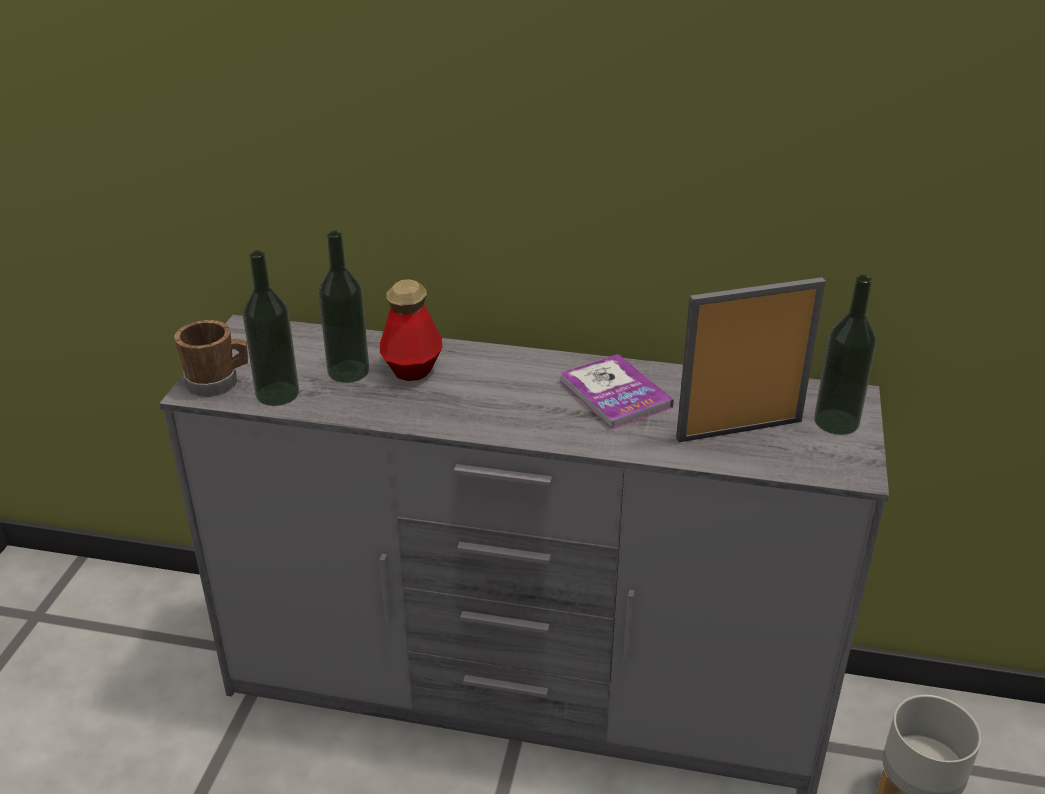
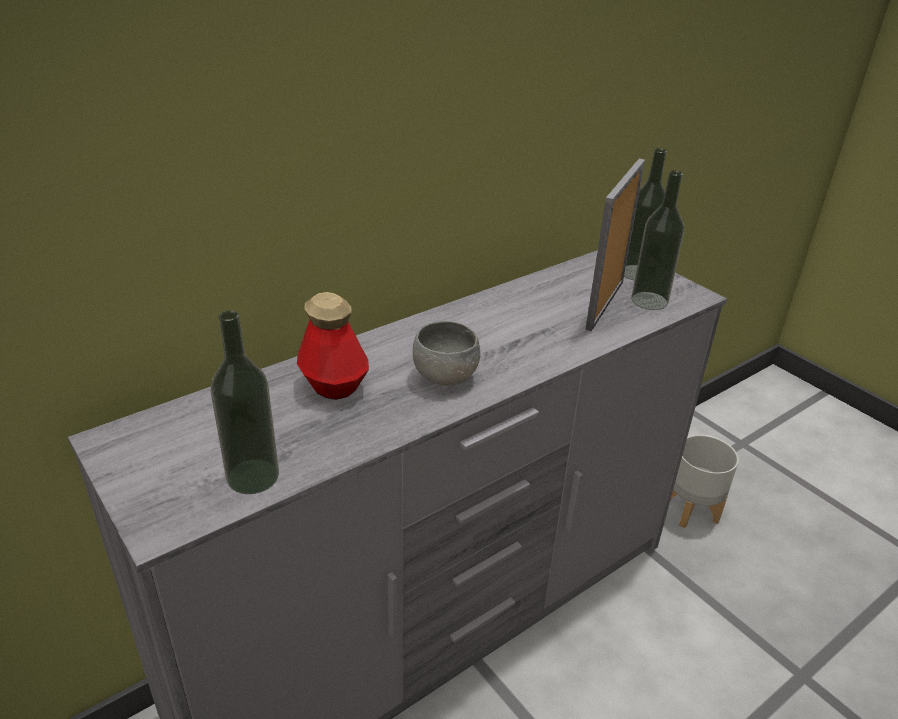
camera: 50 degrees left, 0 degrees up
brown mug [174,320,248,397] -> none
bottle [318,231,369,383] -> bottle moved to [631,170,684,310]
book [559,354,674,429] -> none
none -> grey bowl [413,321,480,386]

